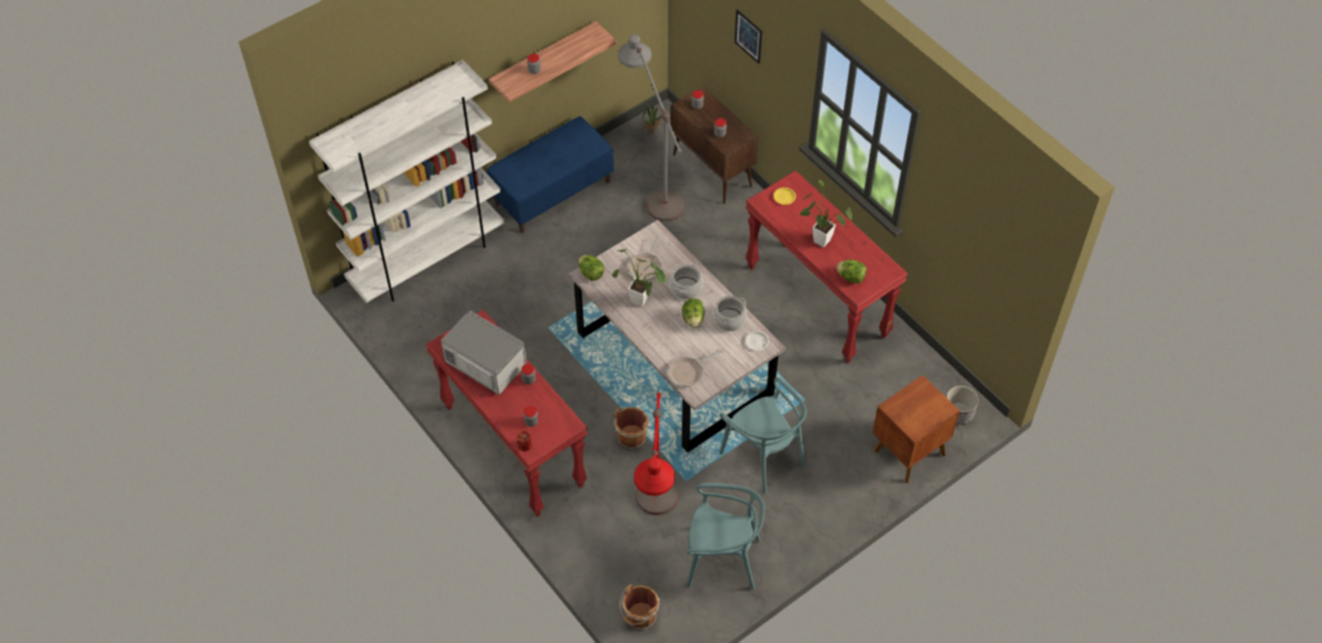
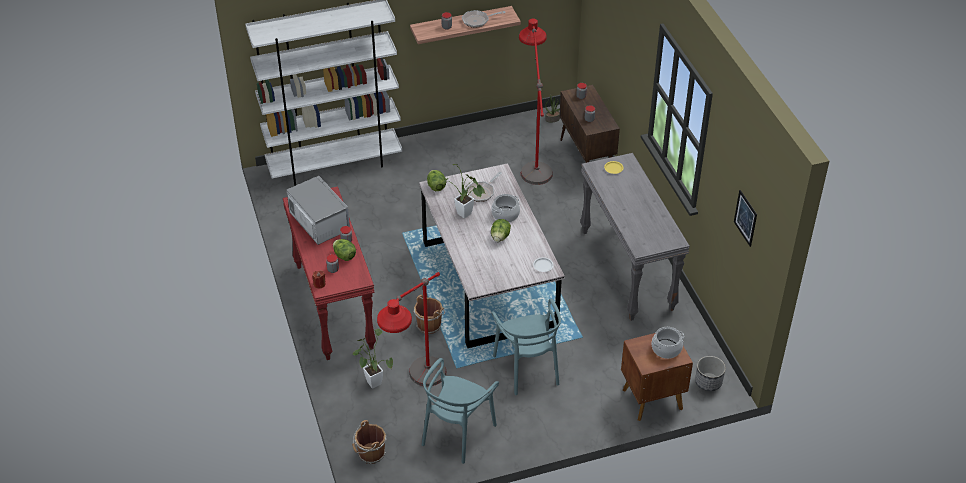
camera: 20 degrees right, 10 degrees down
blue bench [487,116,614,233] -> none
grey floor lamp [618,35,685,222] -> red floor lamp [519,18,553,185]
frying pan [668,349,720,387] -> frying pan moved to [462,10,506,28]
turquoise chair [686,483,765,590] -> turquoise chair turned 90 degrees clockwise [422,358,499,464]
cooking pot [713,296,747,331] -> cooking pot moved to [652,327,684,359]
picture [735,9,762,64] -> picture moved to [734,190,757,247]
red console table [746,170,908,364] -> grey console table [580,153,690,321]
potted plant [800,180,852,247] -> potted plant moved to [353,329,393,389]
lettuce [836,259,867,284] -> lettuce moved to [333,239,356,261]

